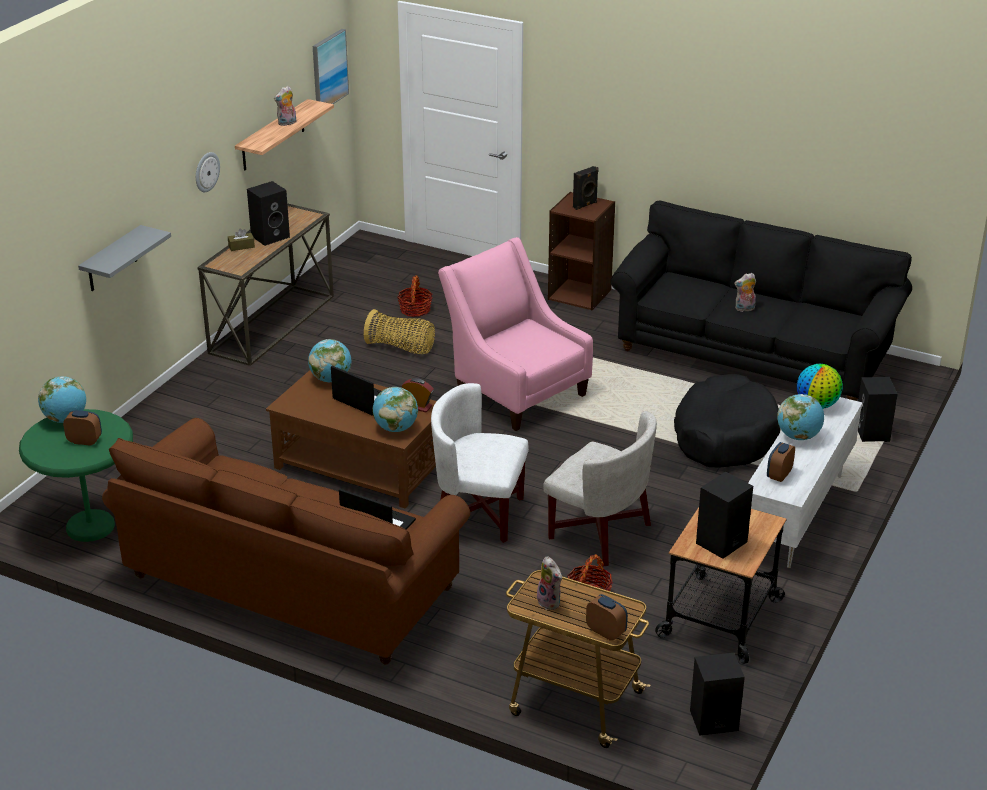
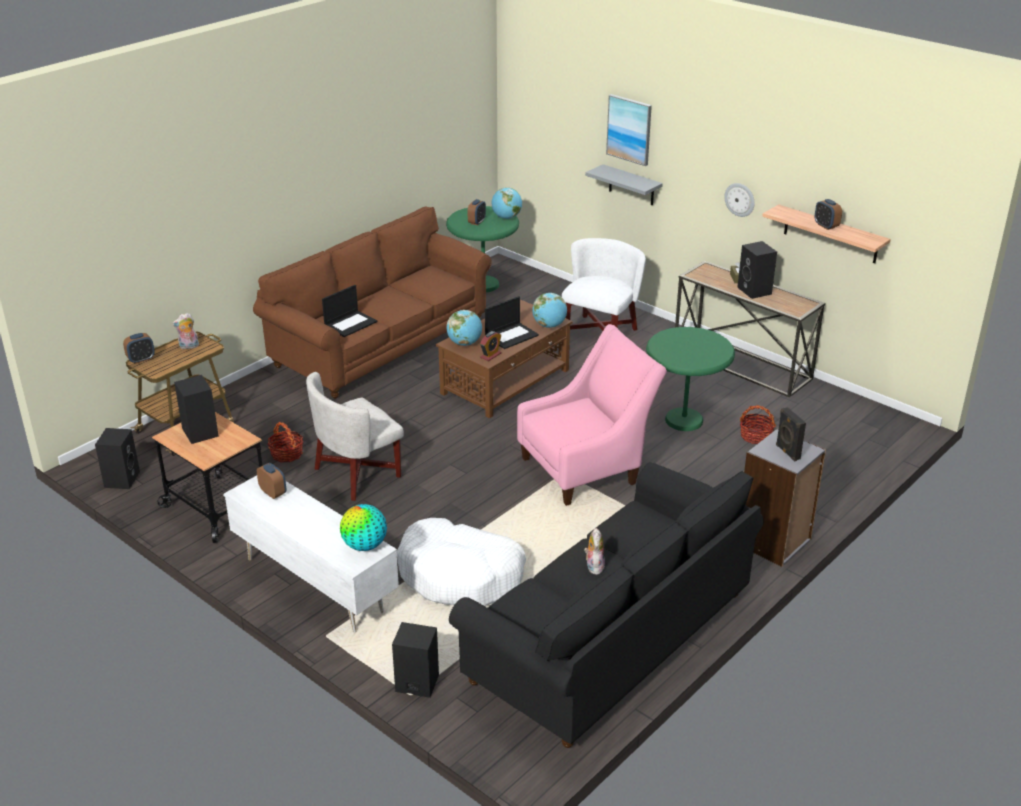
camera: 105 degrees right, 0 degrees up
plush toy [274,86,296,126] -> alarm clock [815,199,842,230]
picture [313,29,349,104] -> picture moved to [606,94,652,166]
basket [364,309,435,354] -> green side table [646,327,735,431]
white armchair [431,383,529,543] -> white armchair moved to [562,238,646,331]
brown bookcase [548,192,615,310] -> grey bookcase [744,428,826,567]
black dog bed [674,374,781,467] -> white dog bed [397,518,526,606]
globe [777,394,824,440] -> none

